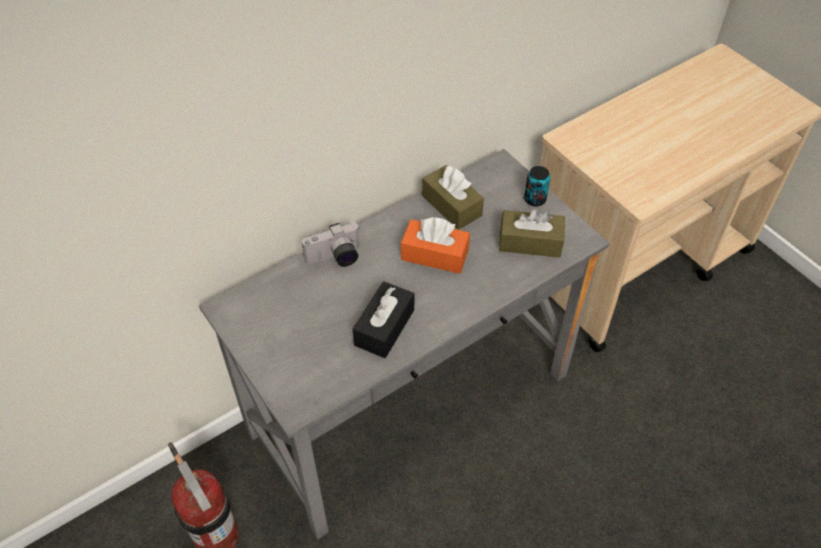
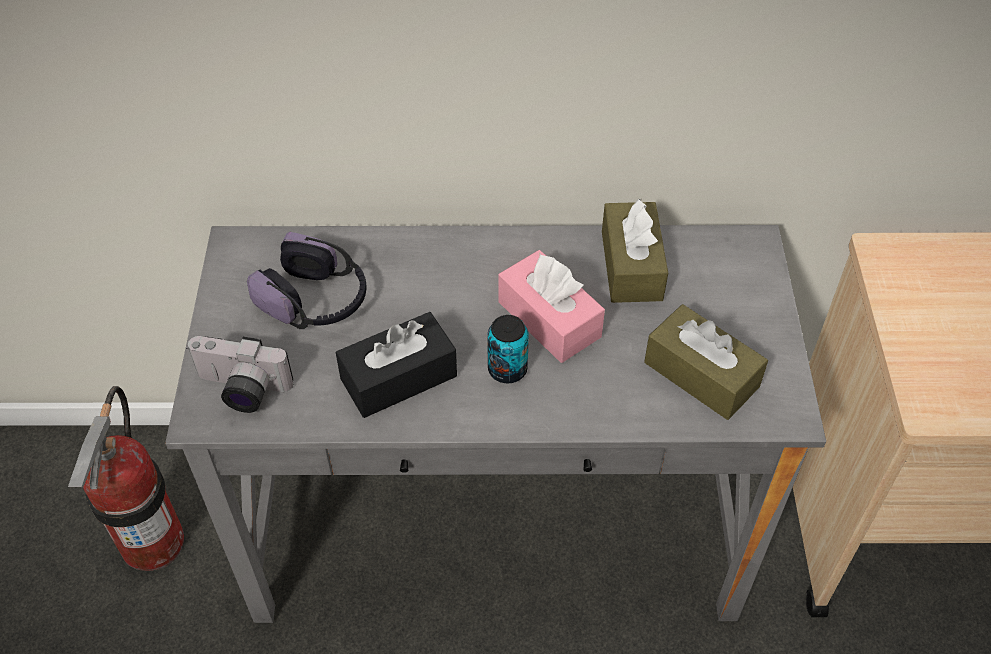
camera: 35 degrees right, 0 degrees up
camera [302,222,360,267] -> camera moved to [186,336,293,413]
orange tissue box [401,217,470,274] -> pink tissue box [498,250,605,363]
can [524,166,550,206] -> can moved to [487,315,529,383]
none -> headphones [247,232,366,329]

